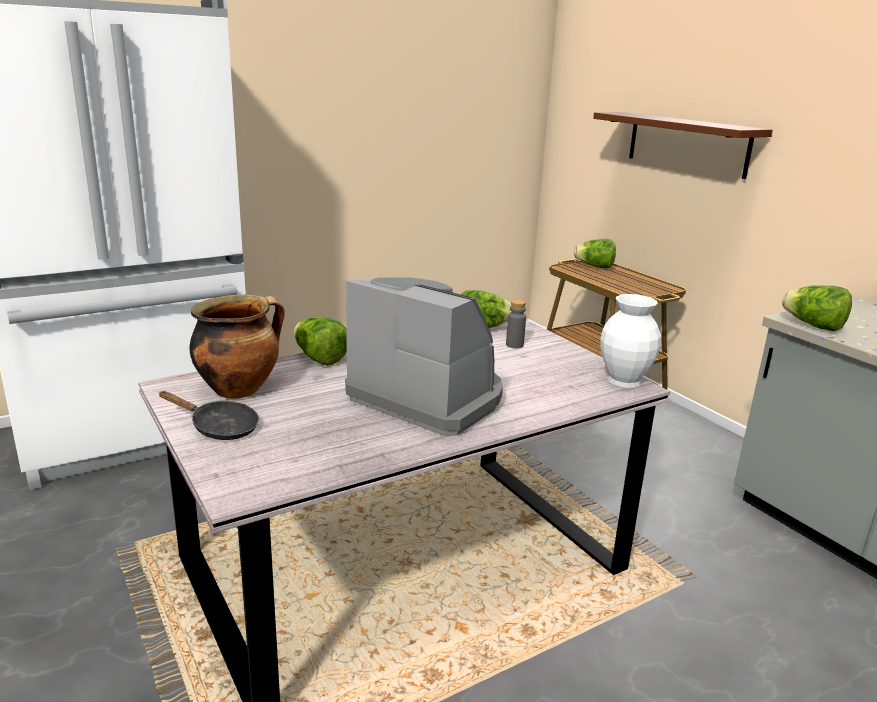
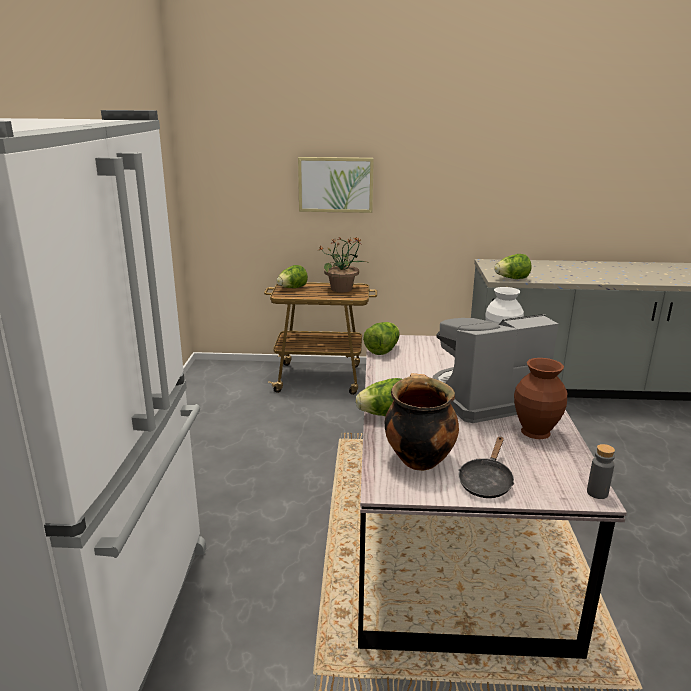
camera: 55 degrees left, 0 degrees up
black frying pan [159,391,259,440] -> black frying pan turned 150 degrees clockwise [459,436,514,498]
grey bottle [506,300,526,348] -> grey bottle moved to [587,444,615,499]
brown shelf [593,112,773,179] -> picture [298,157,374,213]
none -> potted plant [319,237,369,292]
none -> brown vase [514,358,567,439]

